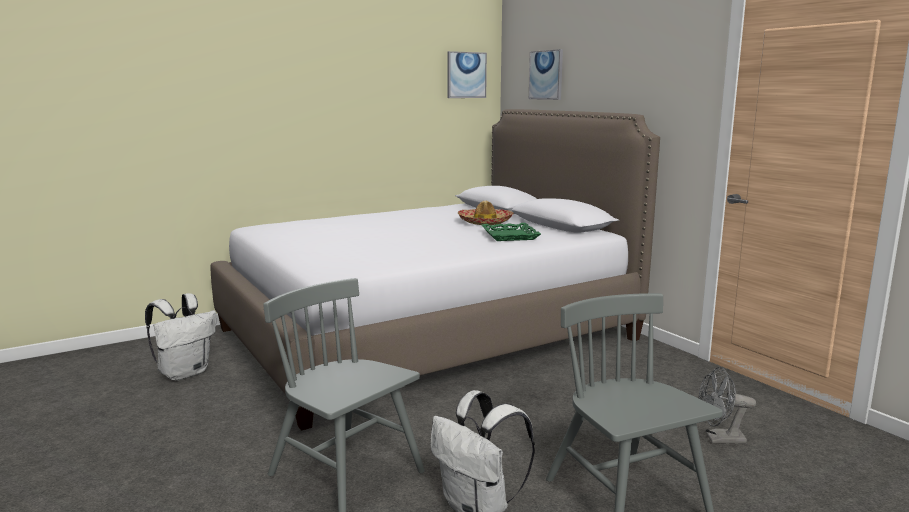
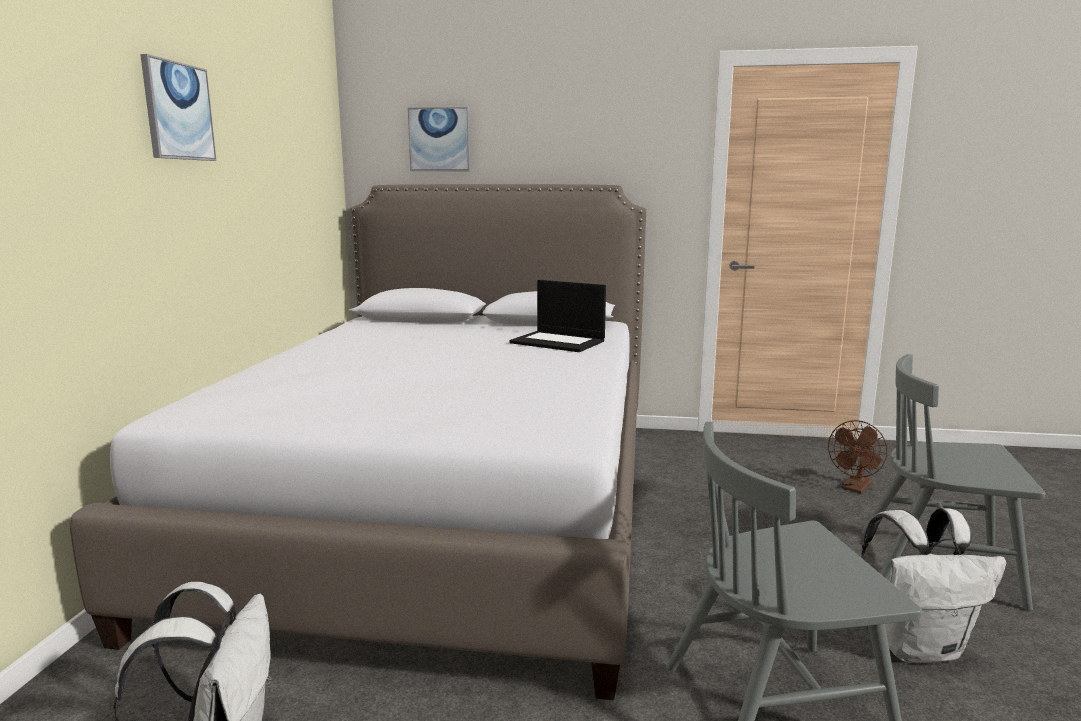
camera: 50 degrees left, 0 degrees up
picture [447,51,487,98] -> picture moved to [140,54,217,161]
hat [458,201,514,225] -> none
green tray [482,223,541,241] -> laptop [509,280,606,352]
grey fan [699,367,756,444] -> brown fan [828,420,888,493]

